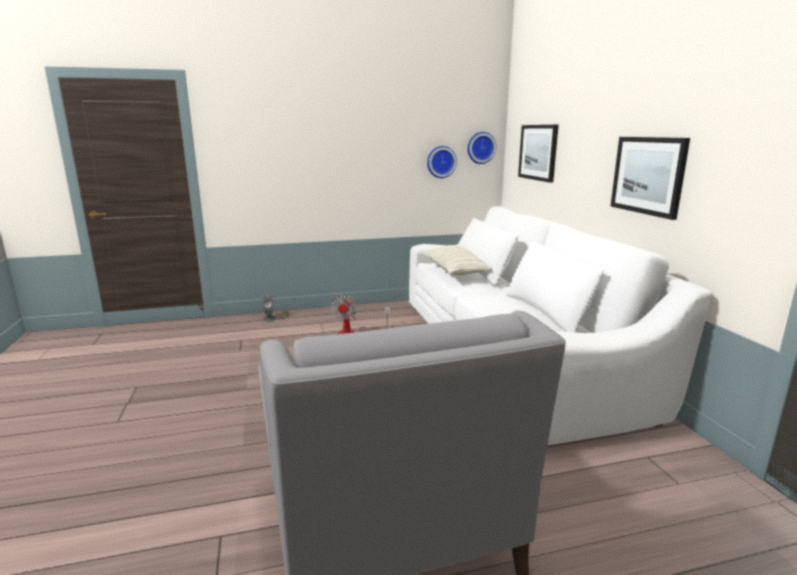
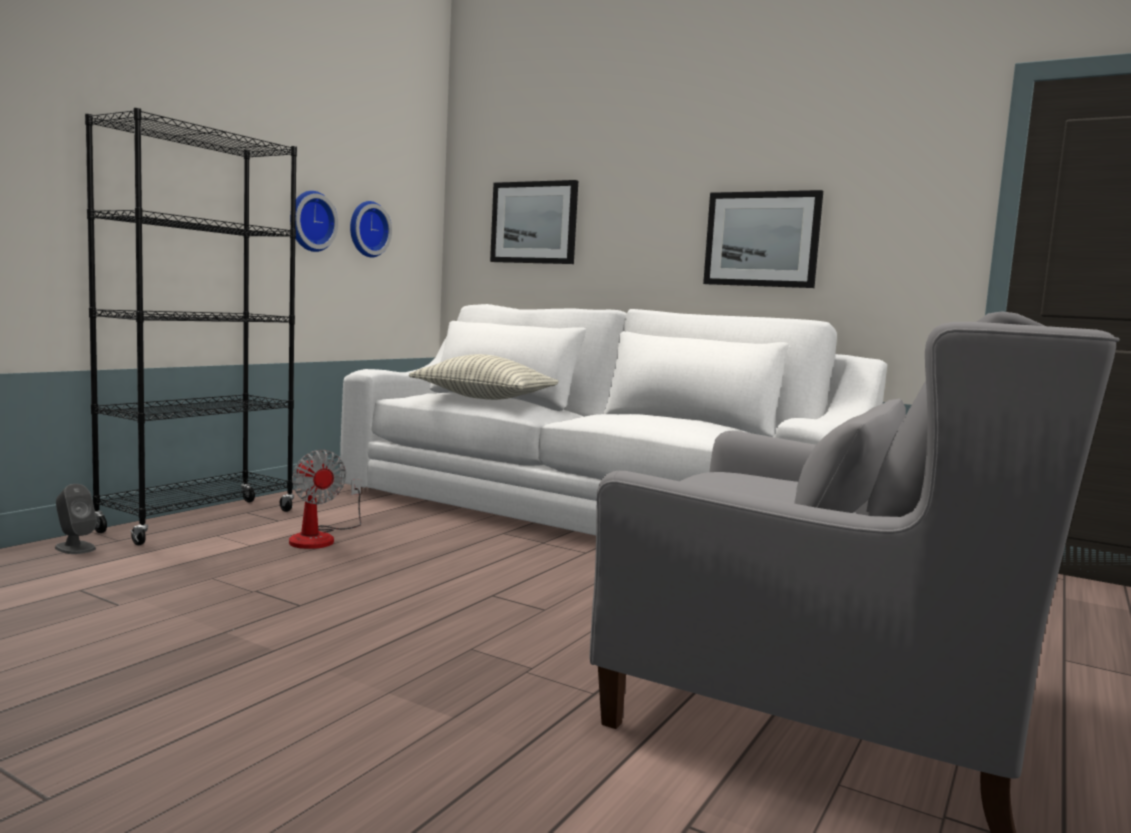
camera: 45 degrees left, 10 degrees down
wall clock [467,132,496,164] -> wall clock moved to [290,191,338,252]
none -> black bookcase [85,108,297,545]

